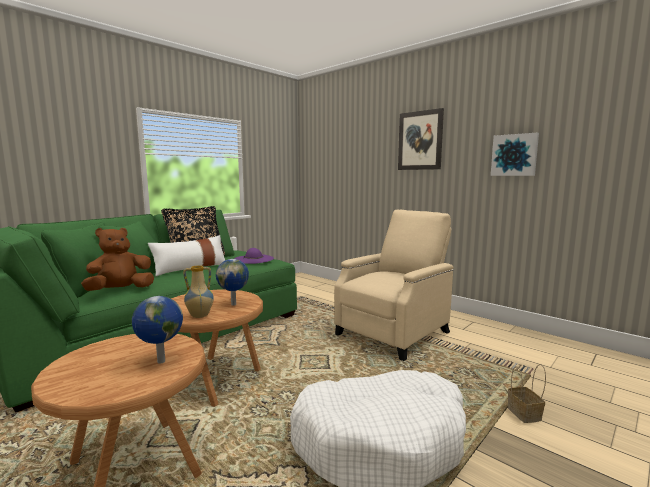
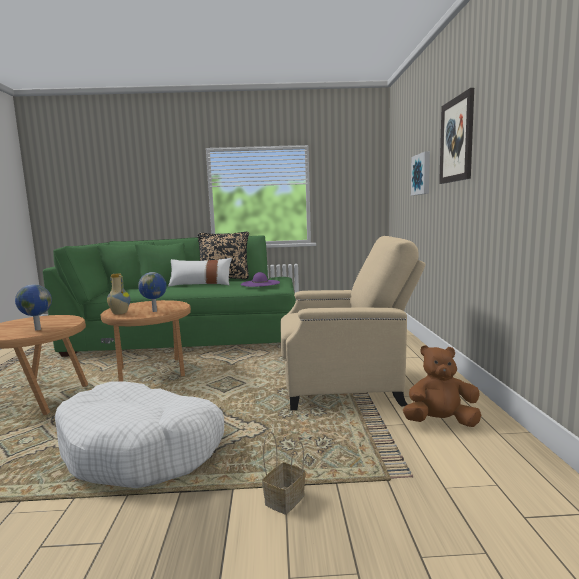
camera: 45 degrees right, 0 degrees up
brown plush toy [81,228,154,291] -> brown plush toy moved to [403,345,481,427]
picture [491,132,539,176] -> picture moved to [411,151,430,196]

